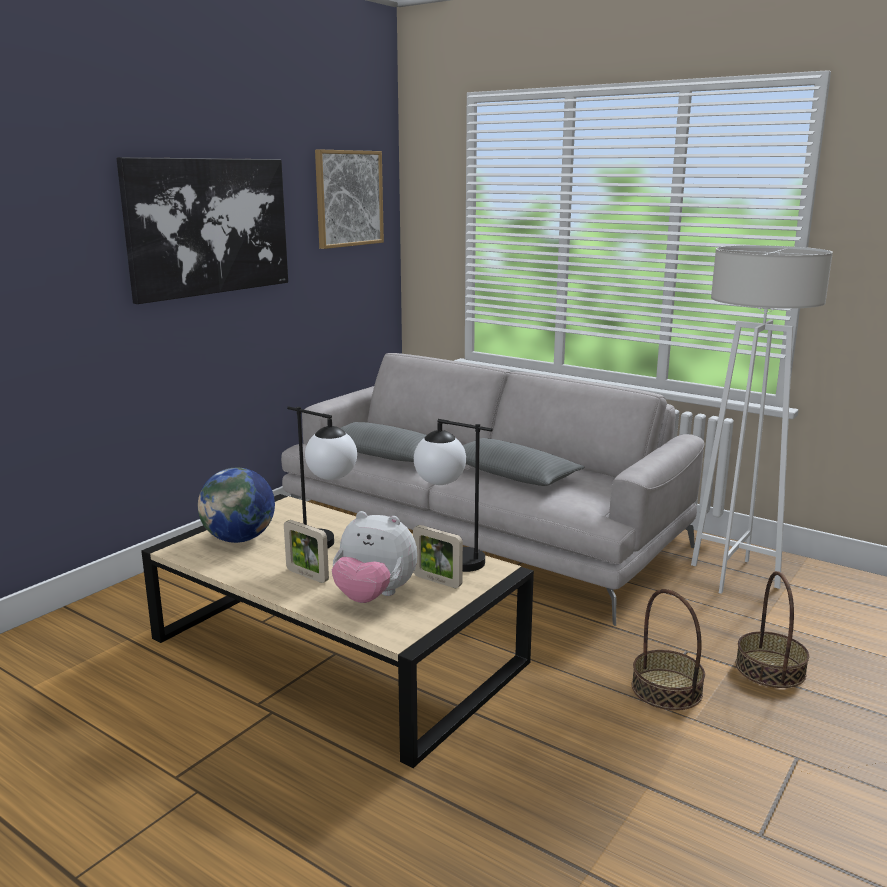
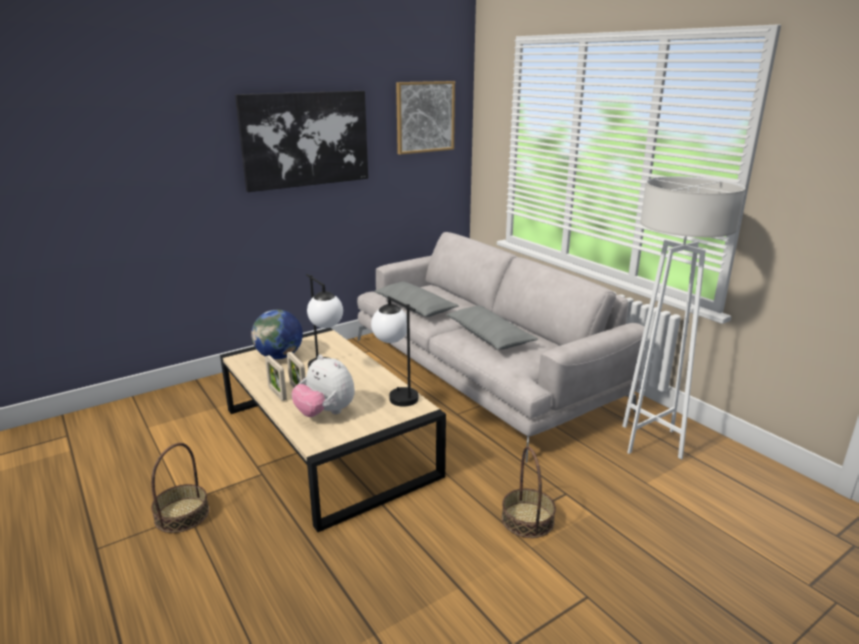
camera: 20 degrees right, 5 degrees up
picture frame [413,525,463,588] -> picture frame moved to [265,355,287,401]
basket [736,571,809,688] -> basket moved to [151,443,209,533]

